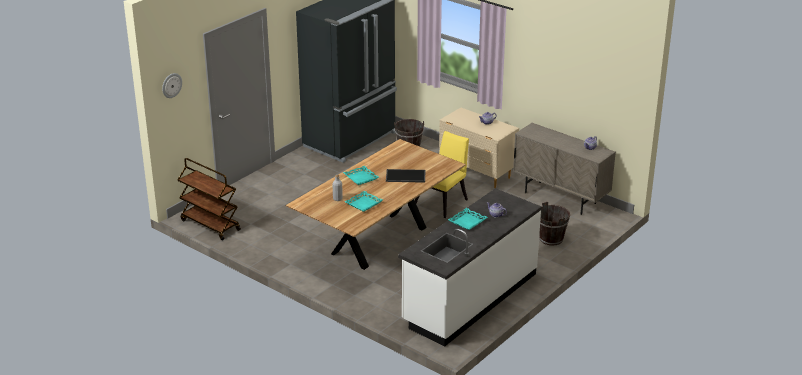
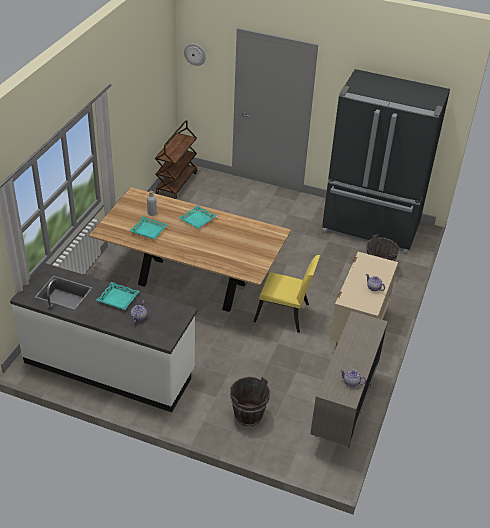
camera: 70 degrees right, 10 degrees up
tray [386,169,425,183] -> none

